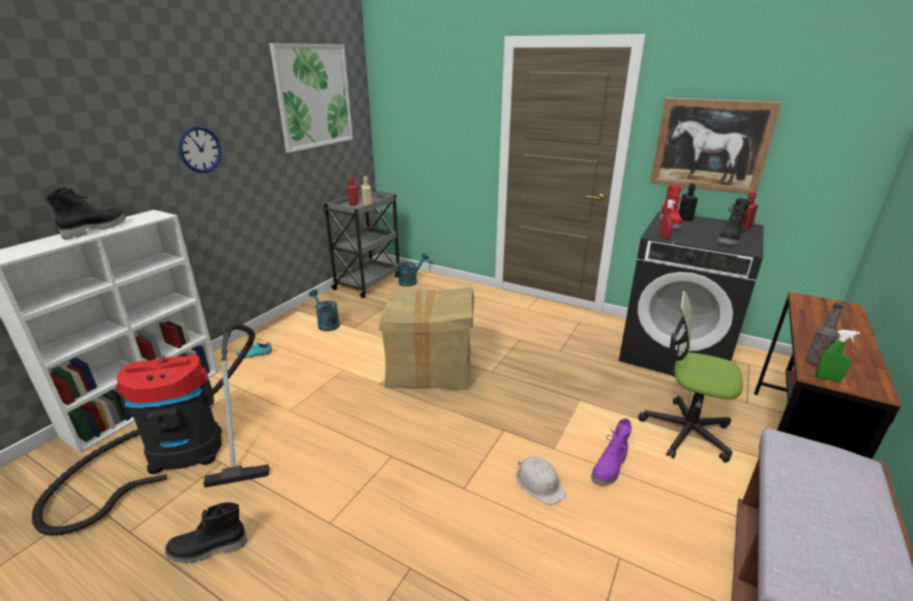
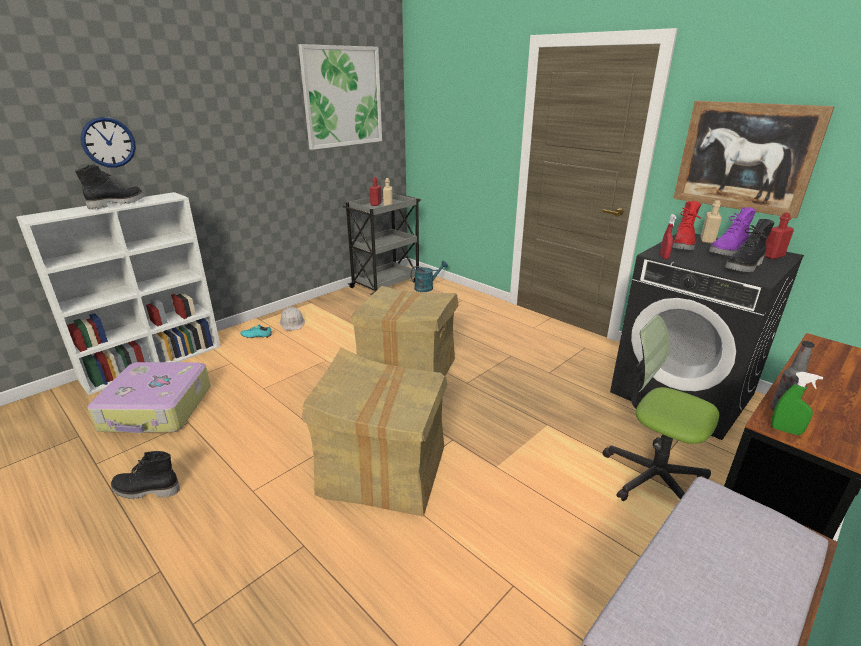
camera: 15 degrees right, 0 degrees up
vacuum cleaner [32,324,269,536] -> suitcase [87,362,211,433]
wall clock [179,126,222,173] -> wall clock moved to [81,117,136,168]
turquoise watering can [309,289,340,331] -> none
white hard hat [516,456,566,505] -> white hard hat moved to [280,307,305,331]
purple boot [591,418,632,486] -> purple boot moved to [709,207,756,256]
black bottle [679,183,698,221] -> beige bottle [701,200,722,243]
none -> cardboard box [302,348,447,517]

